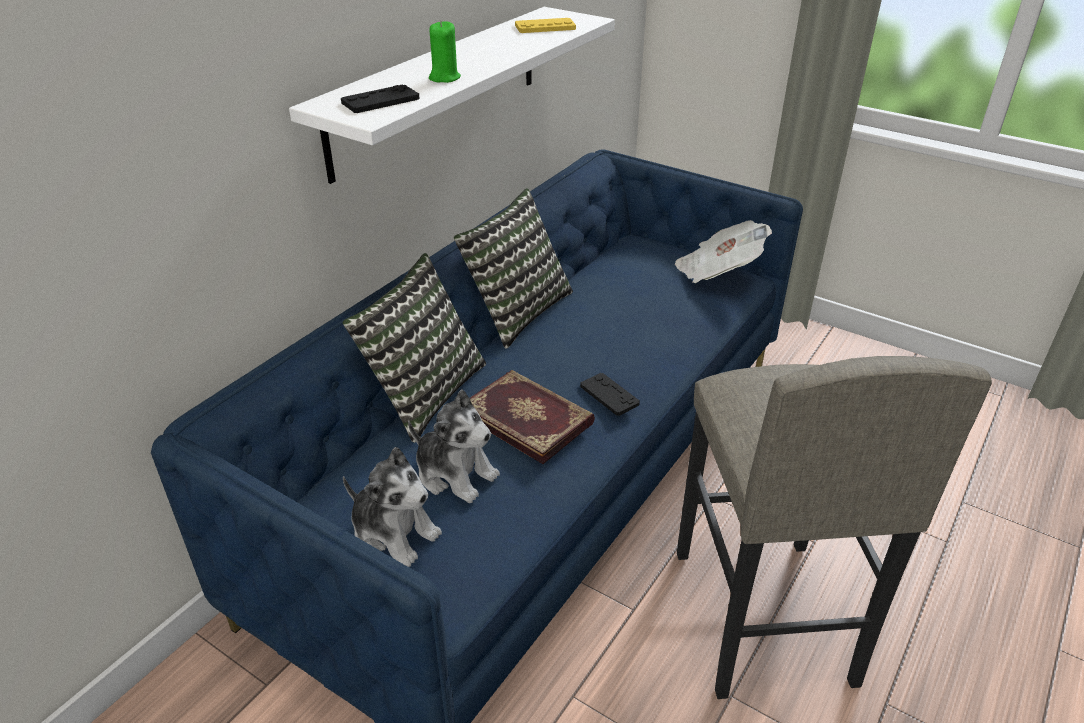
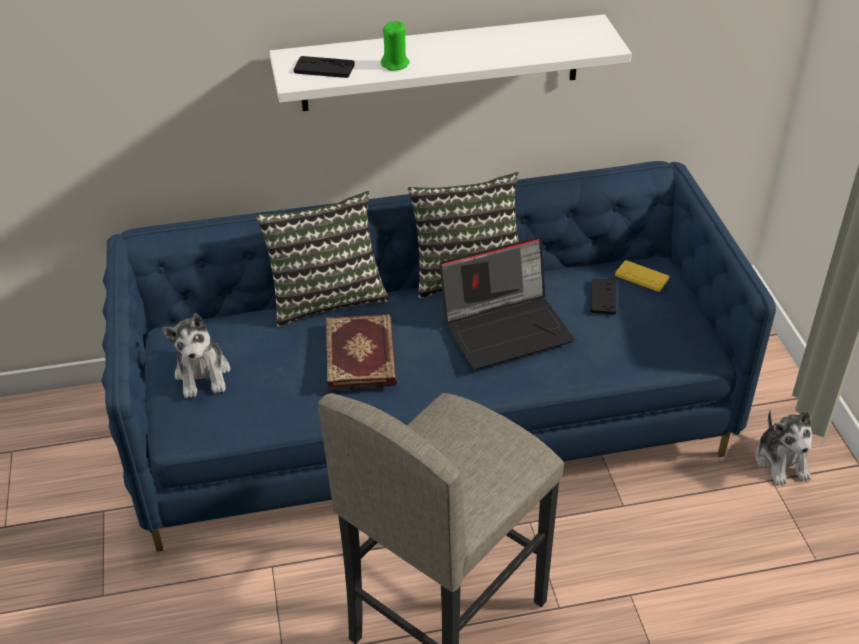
camera: 45 degrees right, 5 degrees up
plush toy [408,389,500,503] -> plush toy moved to [755,410,812,486]
yellow game controller [515,18,576,33] -> yellow game controller moved to [615,260,669,292]
black game controller [580,373,640,416] -> black game controller moved to [590,278,617,315]
newspaper [675,220,772,283] -> none
none -> laptop [439,237,575,370]

